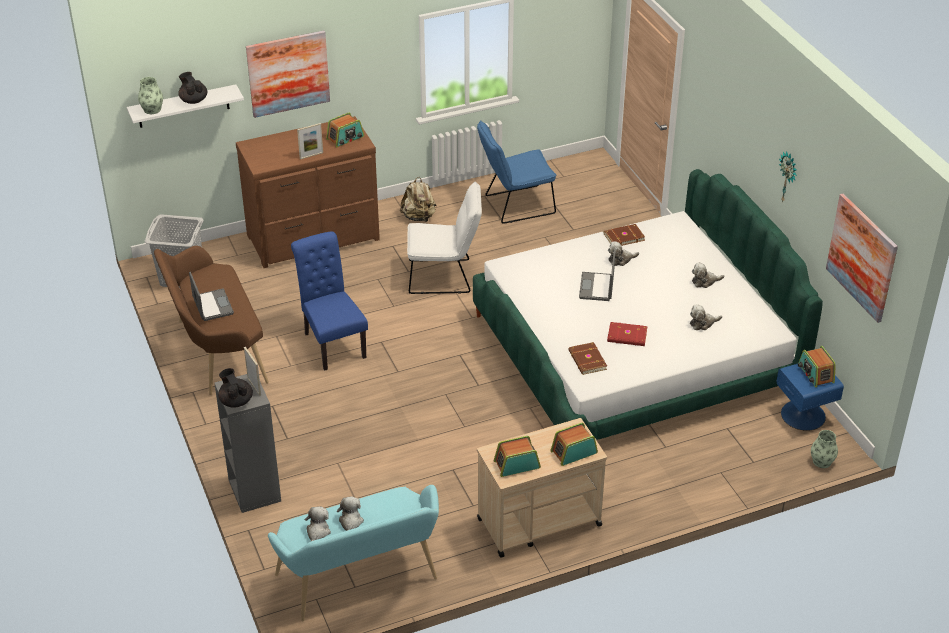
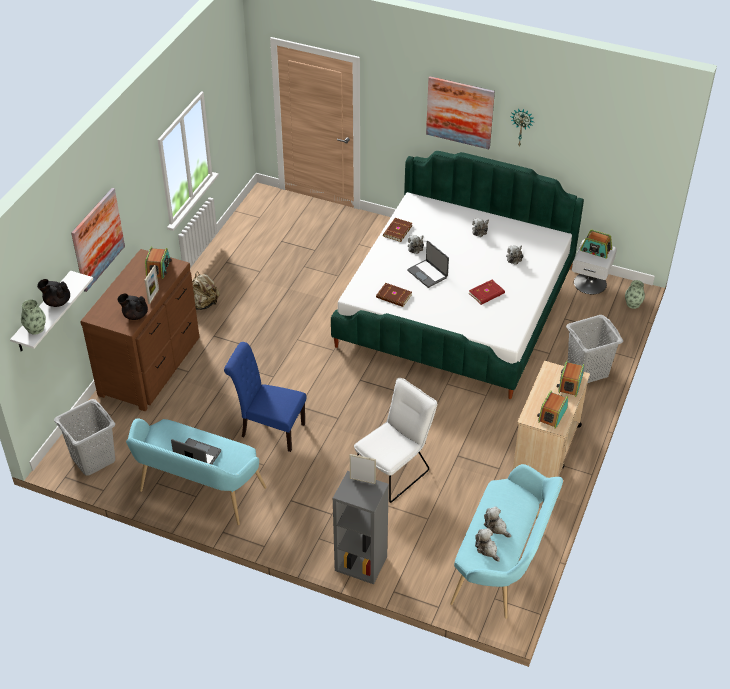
camera: 45 degrees left, 5 degrees up
brown bench [154,246,269,395] -> turquoise bench [126,418,266,525]
black teapot [218,368,253,408] -> black teapot moved to [118,294,148,320]
white chair [407,182,482,294] -> white chair moved to [354,378,437,503]
blue chair [477,120,556,224] -> none
brown book [569,342,607,375] -> brown book moved to [376,283,412,307]
blue nightstand [776,364,844,431] -> white nightstand [572,239,617,294]
picture [826,194,898,323] -> picture moved to [426,76,495,149]
none -> grey laundry basket [566,315,623,383]

